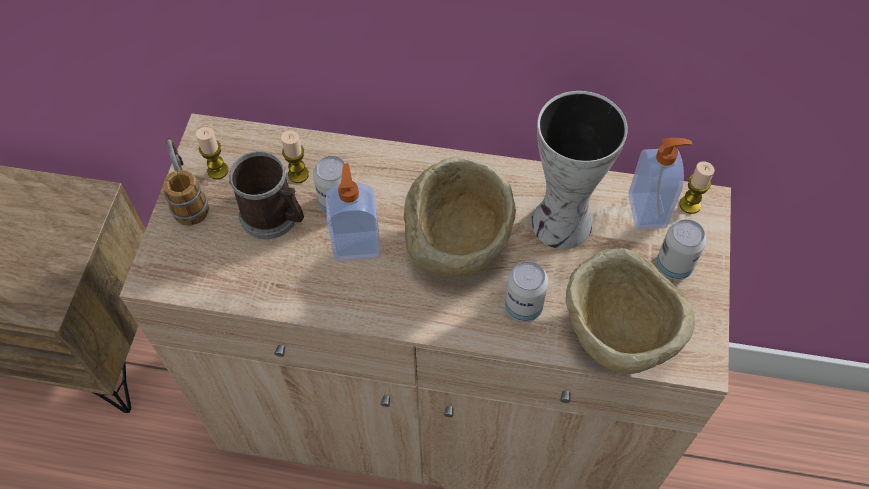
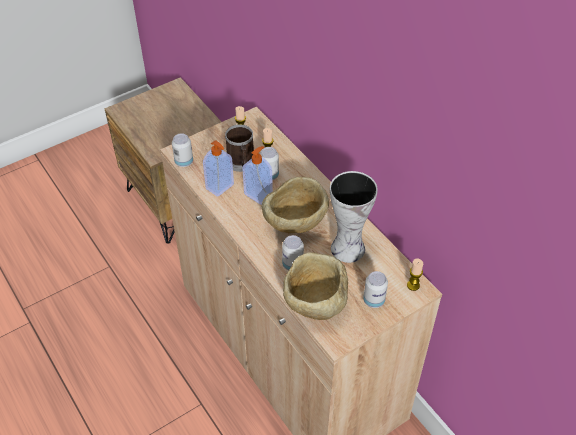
camera: 45 degrees right, 10 degrees down
mug [163,138,209,226] -> none
soap dispenser [628,138,693,230] -> soap dispenser moved to [203,140,234,197]
none -> can [172,133,193,167]

